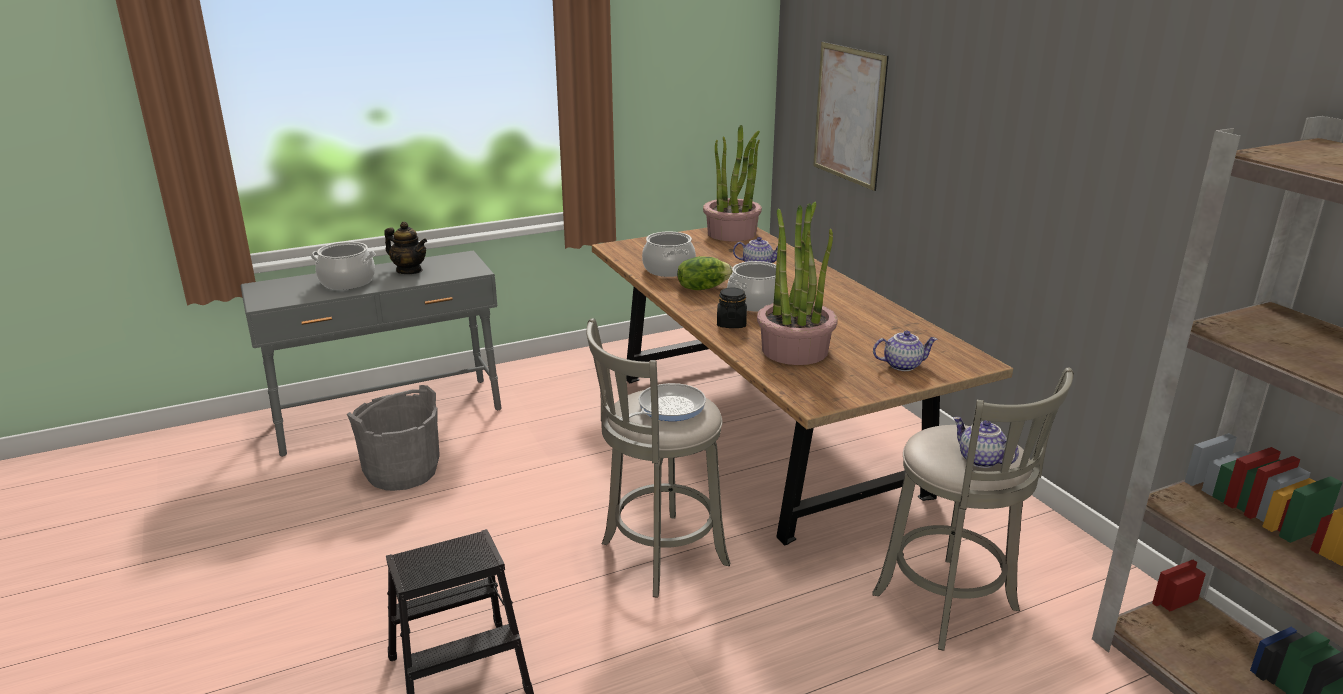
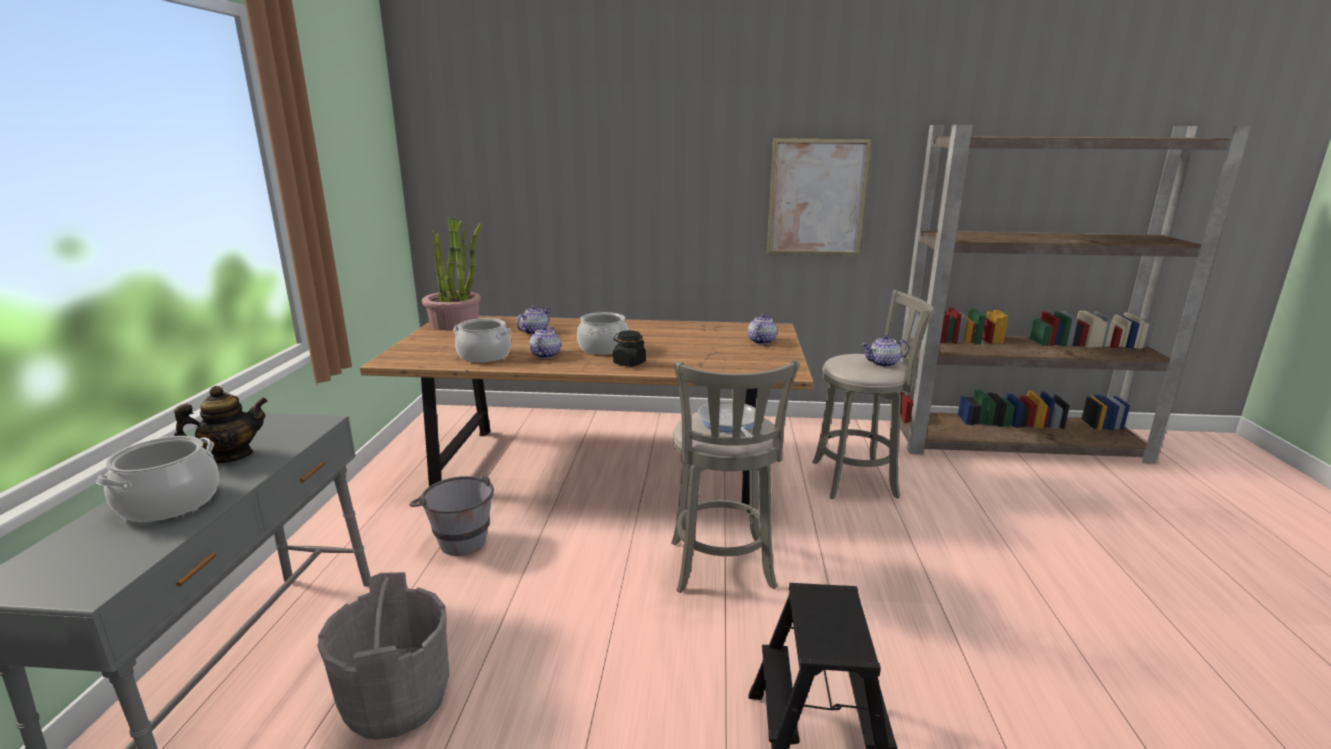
camera: 60 degrees left, 5 degrees down
lettuce [677,256,733,290] -> teapot [529,326,561,359]
potted plant [757,202,838,365] -> none
picture [813,42,889,191] -> picture moved to [766,138,872,256]
none -> grey bucket [409,474,494,556]

